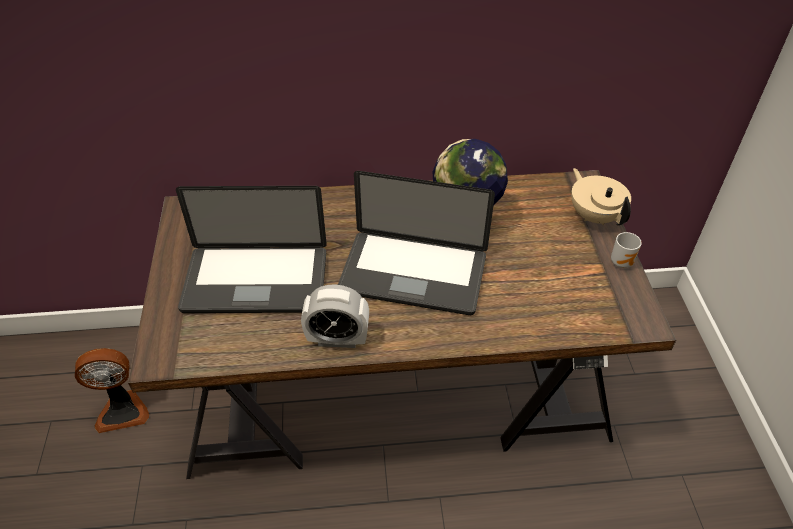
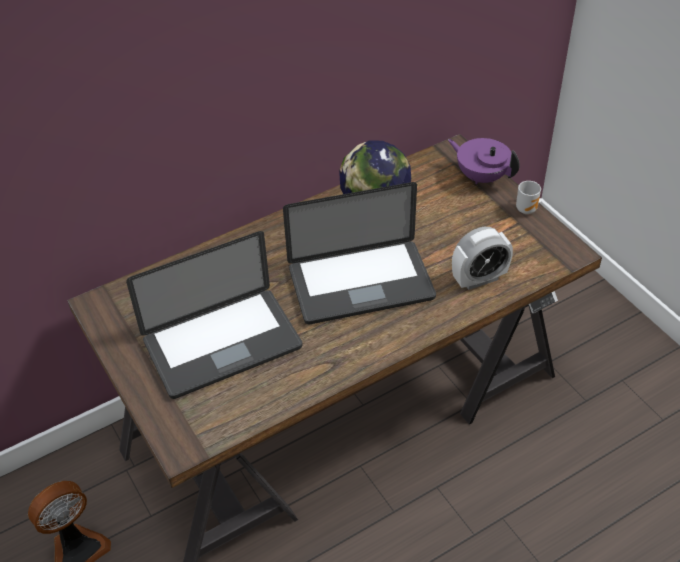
camera: 25 degrees left, 0 degrees up
alarm clock [301,284,369,348] -> alarm clock moved to [452,227,513,290]
beige teapot [571,168,631,225] -> purple teapot [448,138,520,184]

